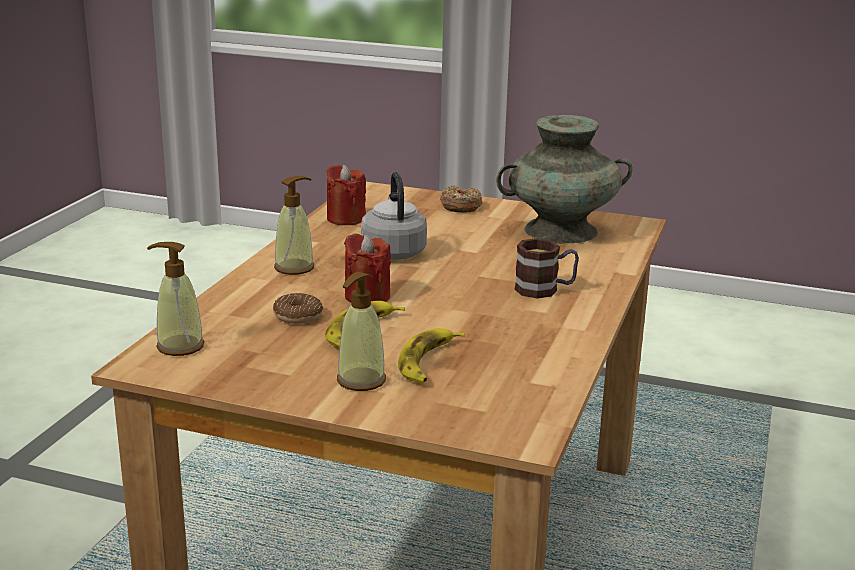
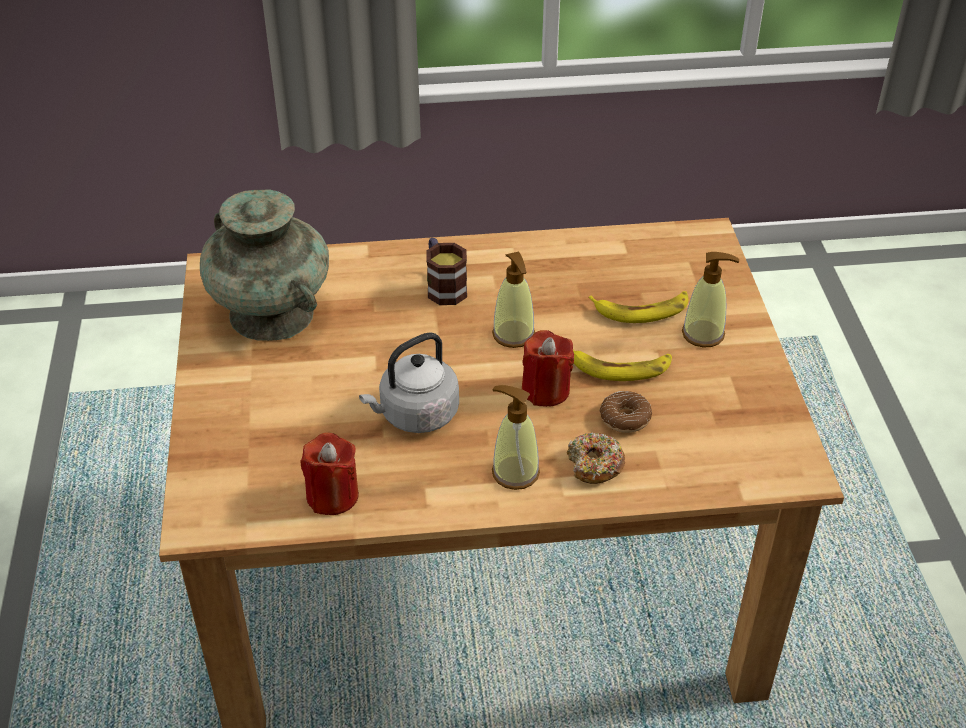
camera: 115 degrees left, 20 degrees up
soap dispenser [147,242,204,356] -> soap dispenser moved to [492,251,535,348]
donut [440,185,482,212] -> donut moved to [567,432,625,484]

